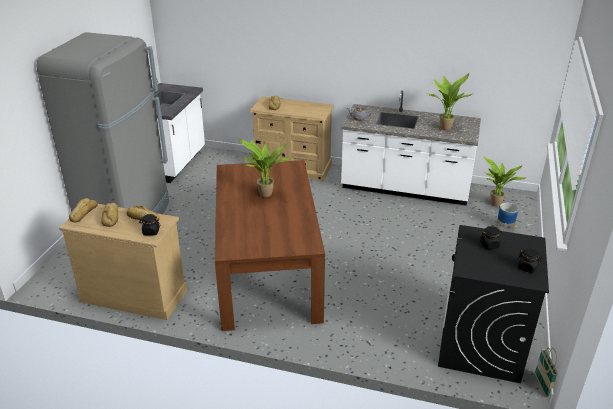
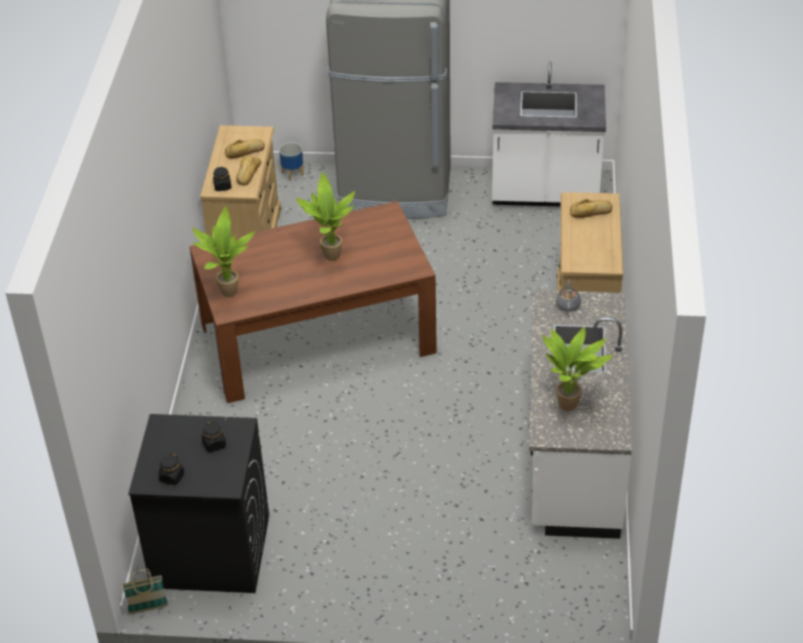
camera: 80 degrees right, 10 degrees up
bread [69,198,98,223] -> none
potted plant [484,157,527,206] -> potted plant moved to [192,206,255,297]
planter [496,202,519,232] -> planter moved to [279,142,304,181]

